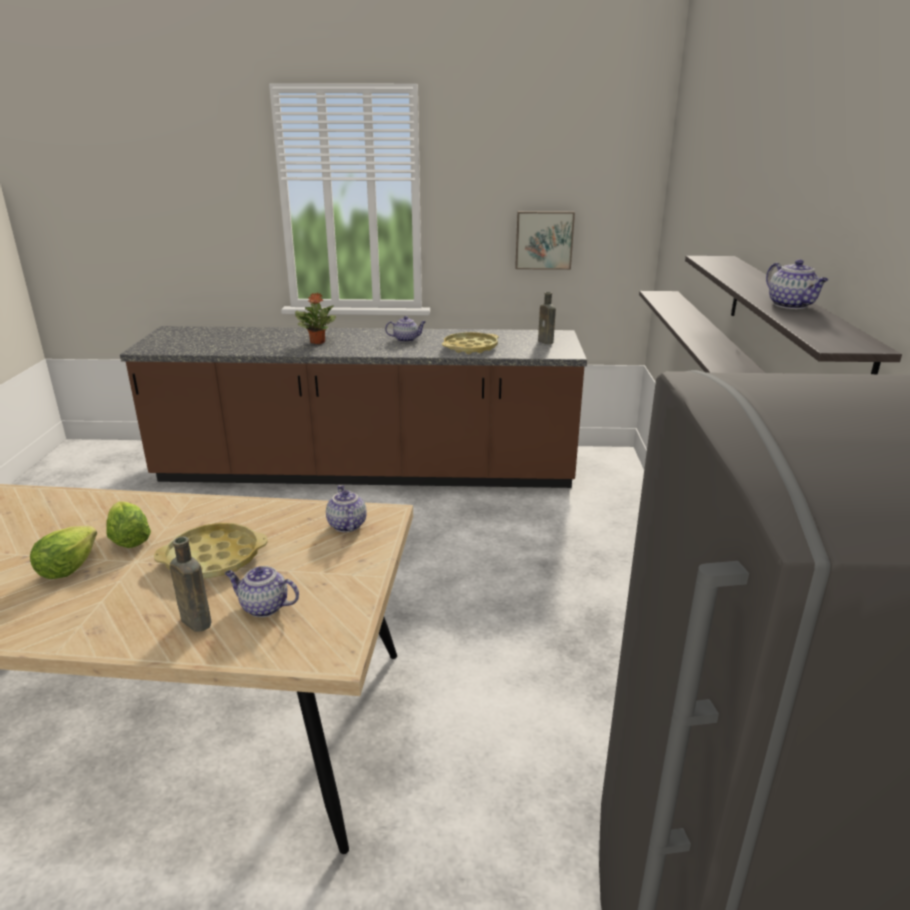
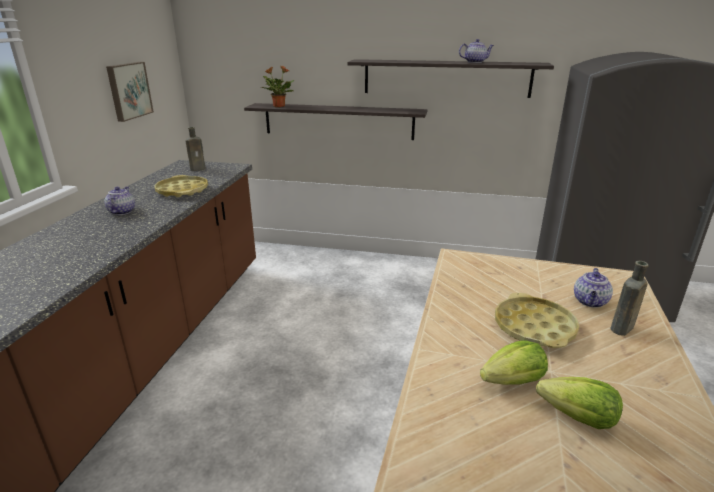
camera: 80 degrees left, 0 degrees up
potted plant [295,293,336,344] -> potted plant moved to [261,66,294,107]
teapot [326,485,367,532] -> none

